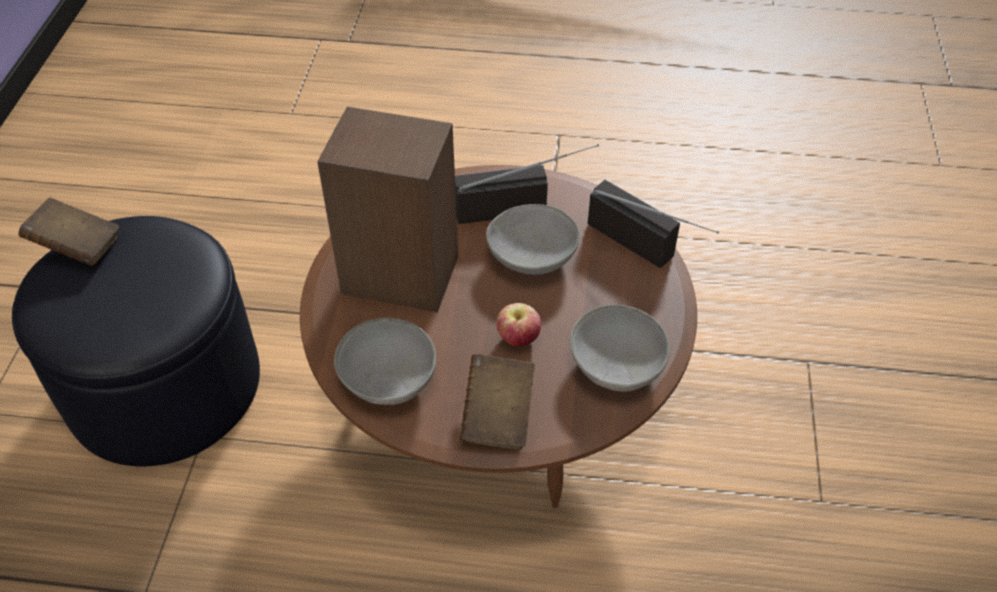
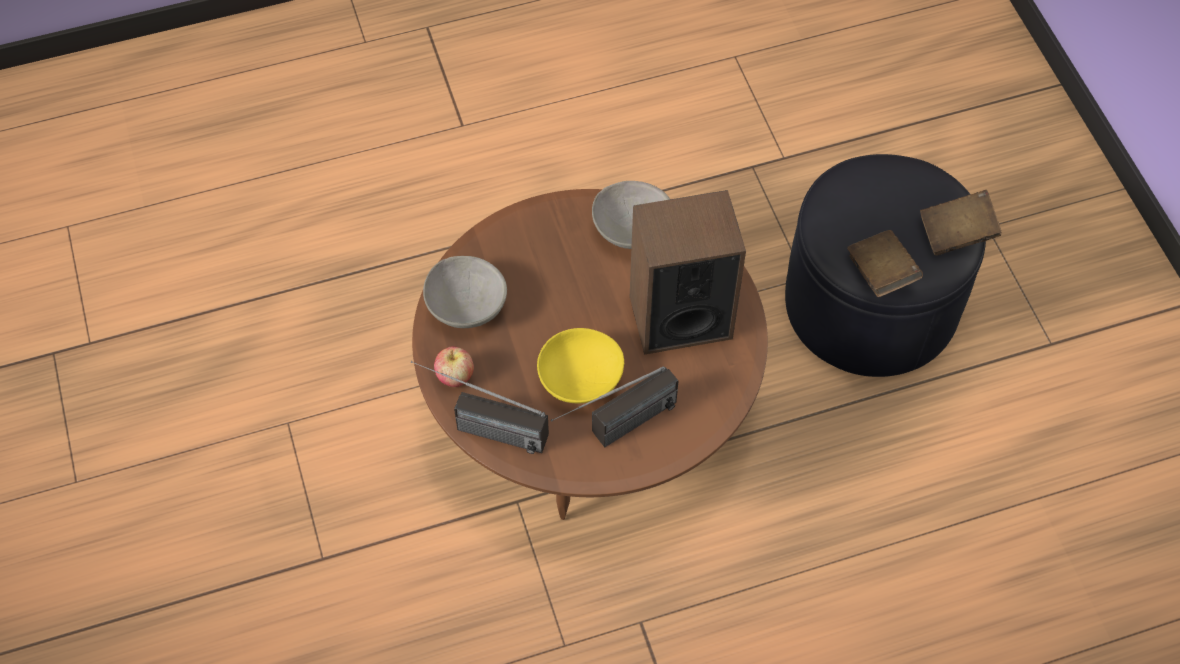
camera: 155 degrees right, 10 degrees up
brown book [460,354,535,449] -> brown book moved to [847,230,923,297]
grey bowl [486,204,580,275] -> yellow bowl [537,328,624,403]
apple [497,303,541,347] -> apple moved to [434,346,474,387]

